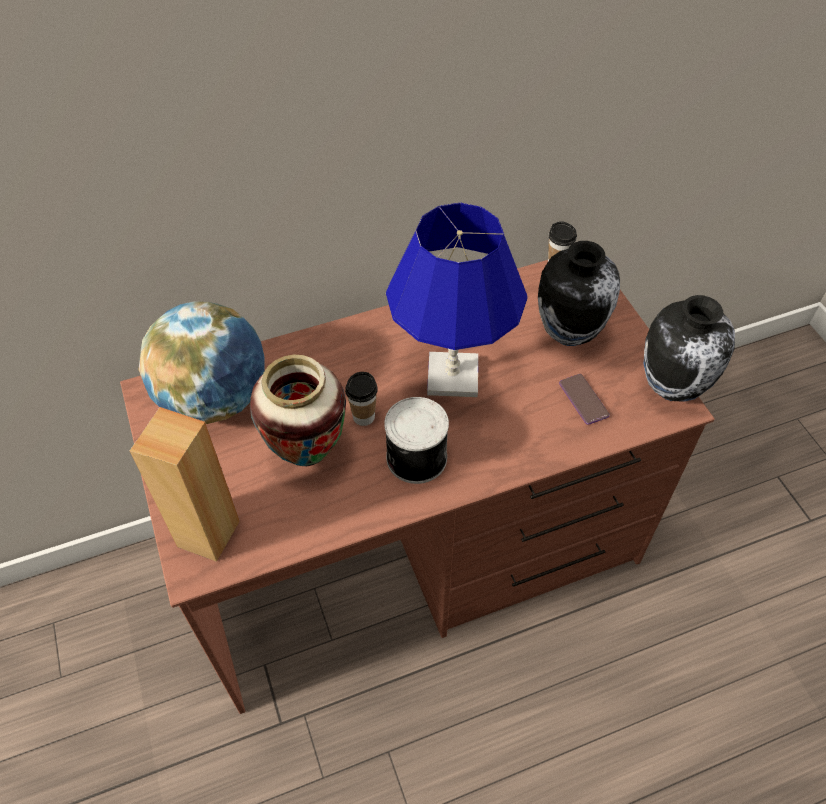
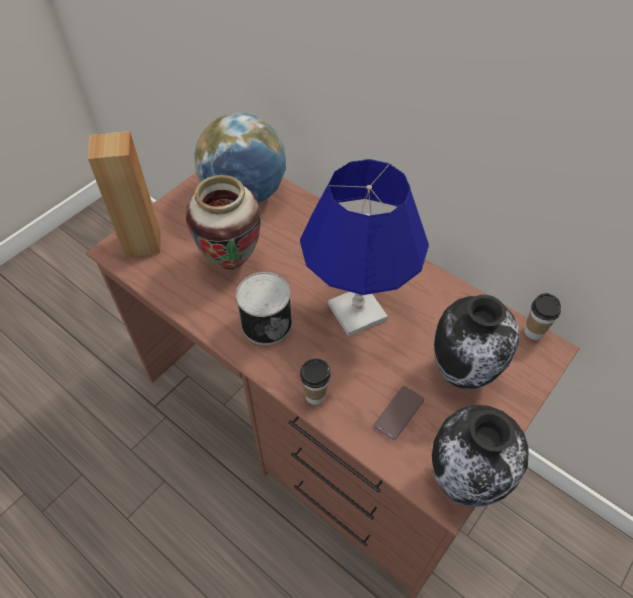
camera: 60 degrees right, 0 degrees up
cup [345,372,378,426] -> cup moved to [300,359,331,405]

